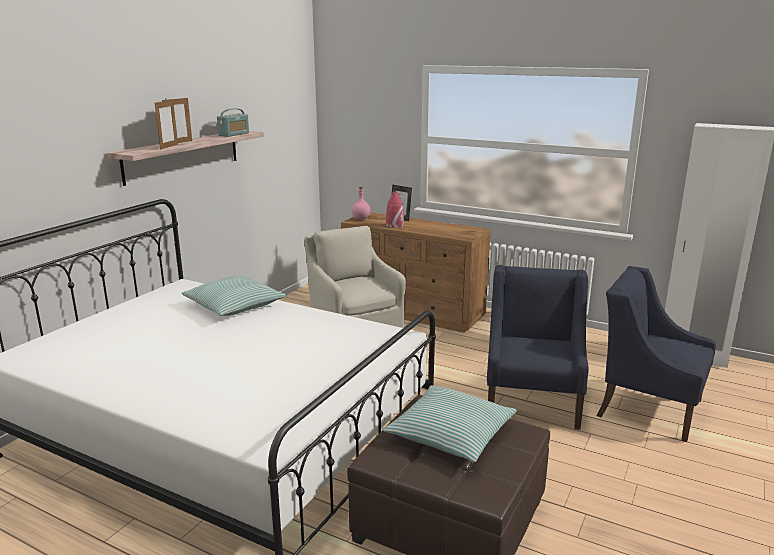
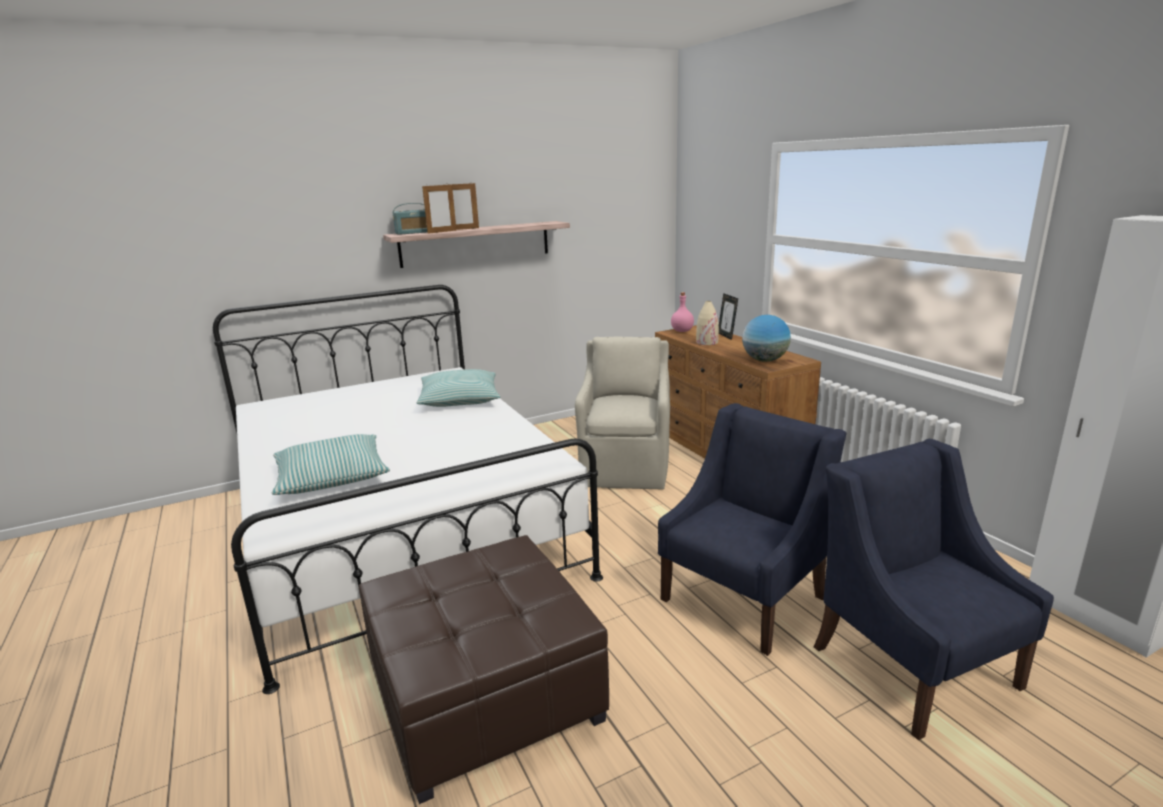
camera: 35 degrees right, 0 degrees up
radio [217,108,249,137] -> radio moved to [393,203,427,235]
pillow [383,385,517,462] -> pillow moved to [272,434,390,495]
red vase [386,192,404,228] -> beige vase [696,301,719,345]
none -> globe [742,315,791,362]

